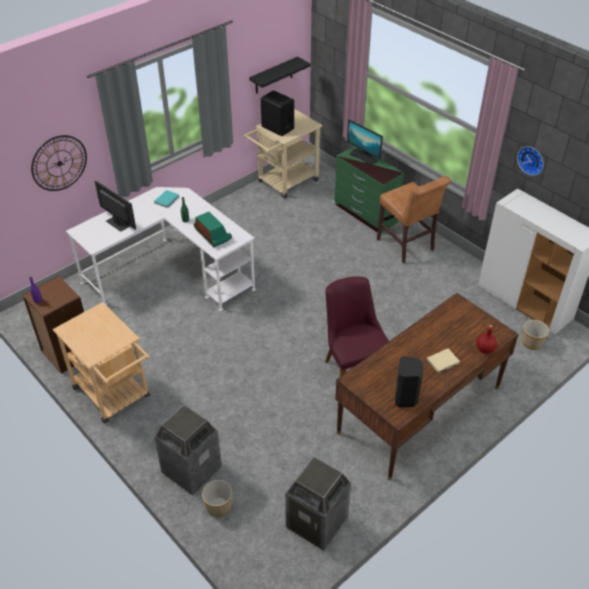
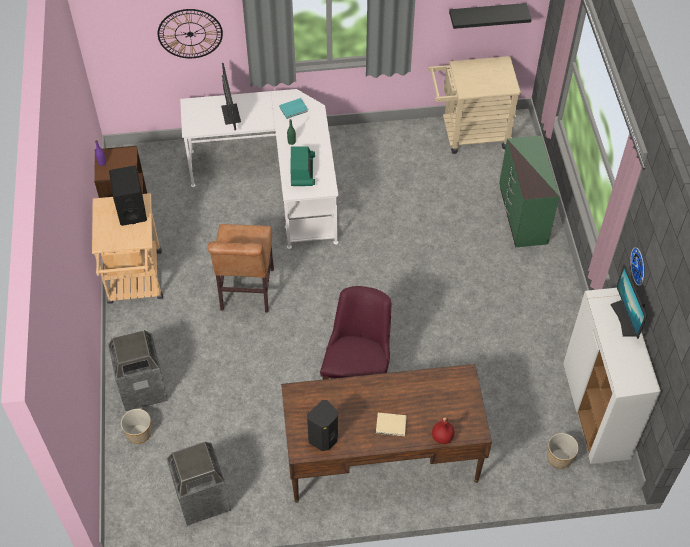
camera: 35 degrees right, 10 degrees up
black speaker [261,90,294,136] -> black speaker moved to [109,166,147,226]
monitor [347,119,383,165] -> monitor moved to [611,264,647,339]
brown chair [377,176,451,264] -> brown chair moved to [208,224,274,313]

